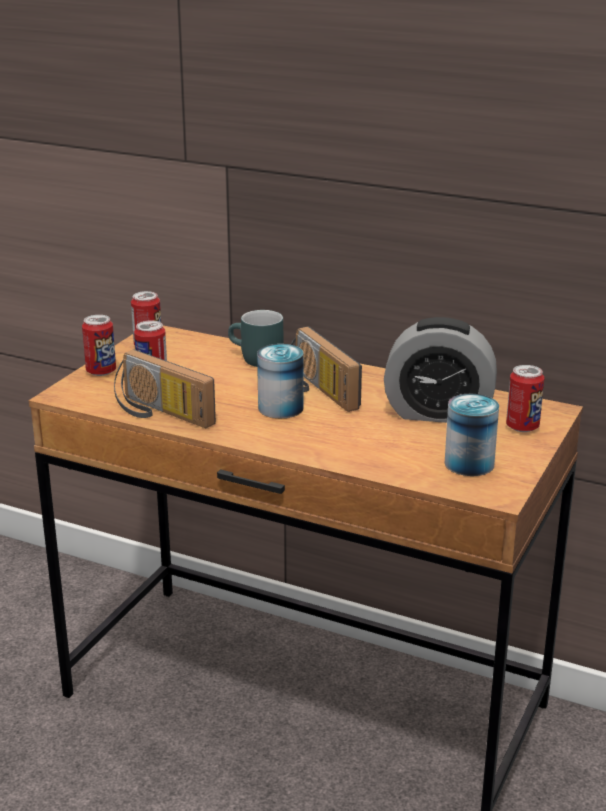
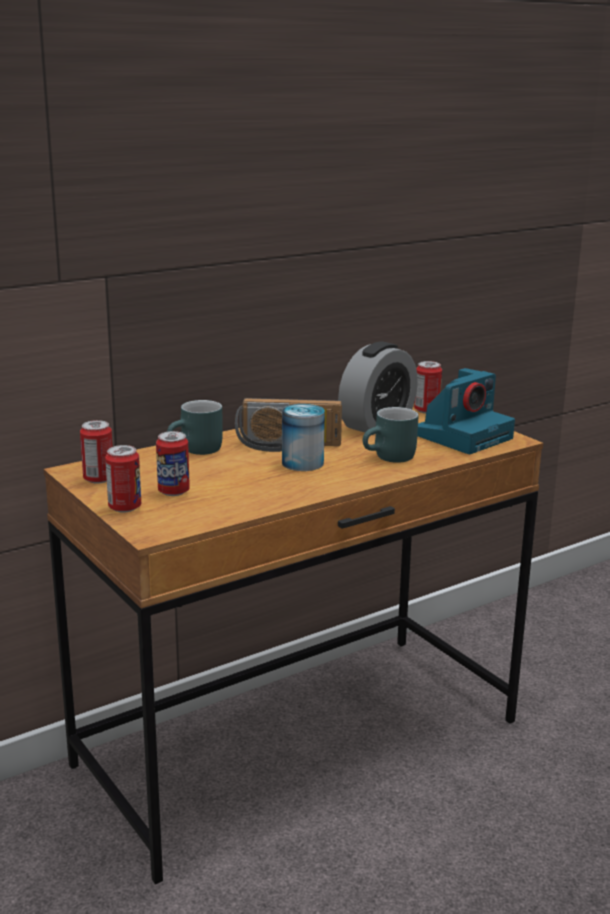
camera: 60 degrees left, 5 degrees down
radio [114,349,216,428] -> none
can [445,394,499,476] -> camera [417,368,515,454]
none -> turquoise mug [363,407,419,463]

